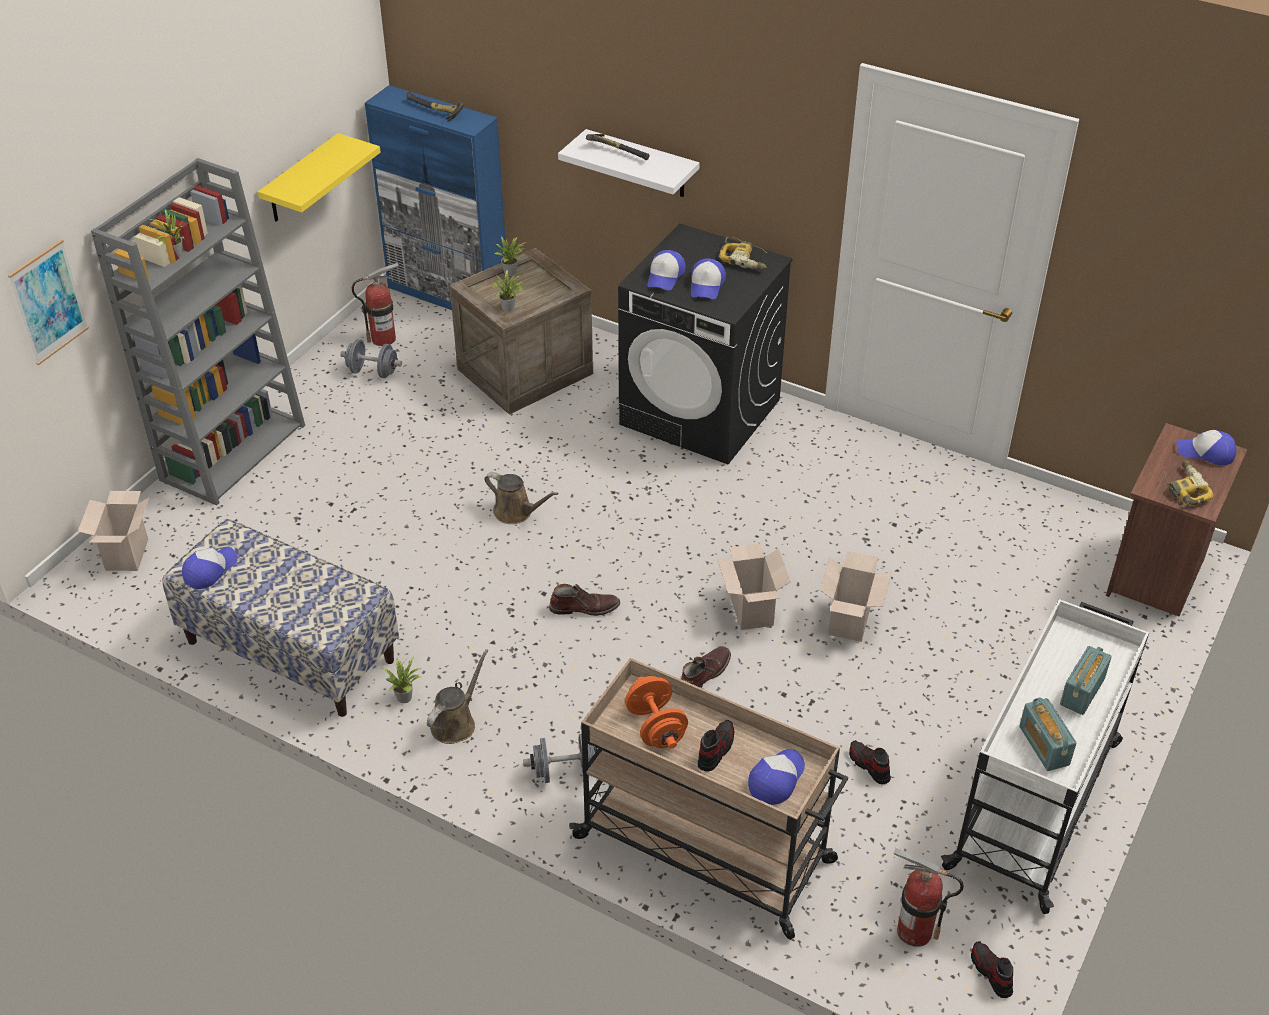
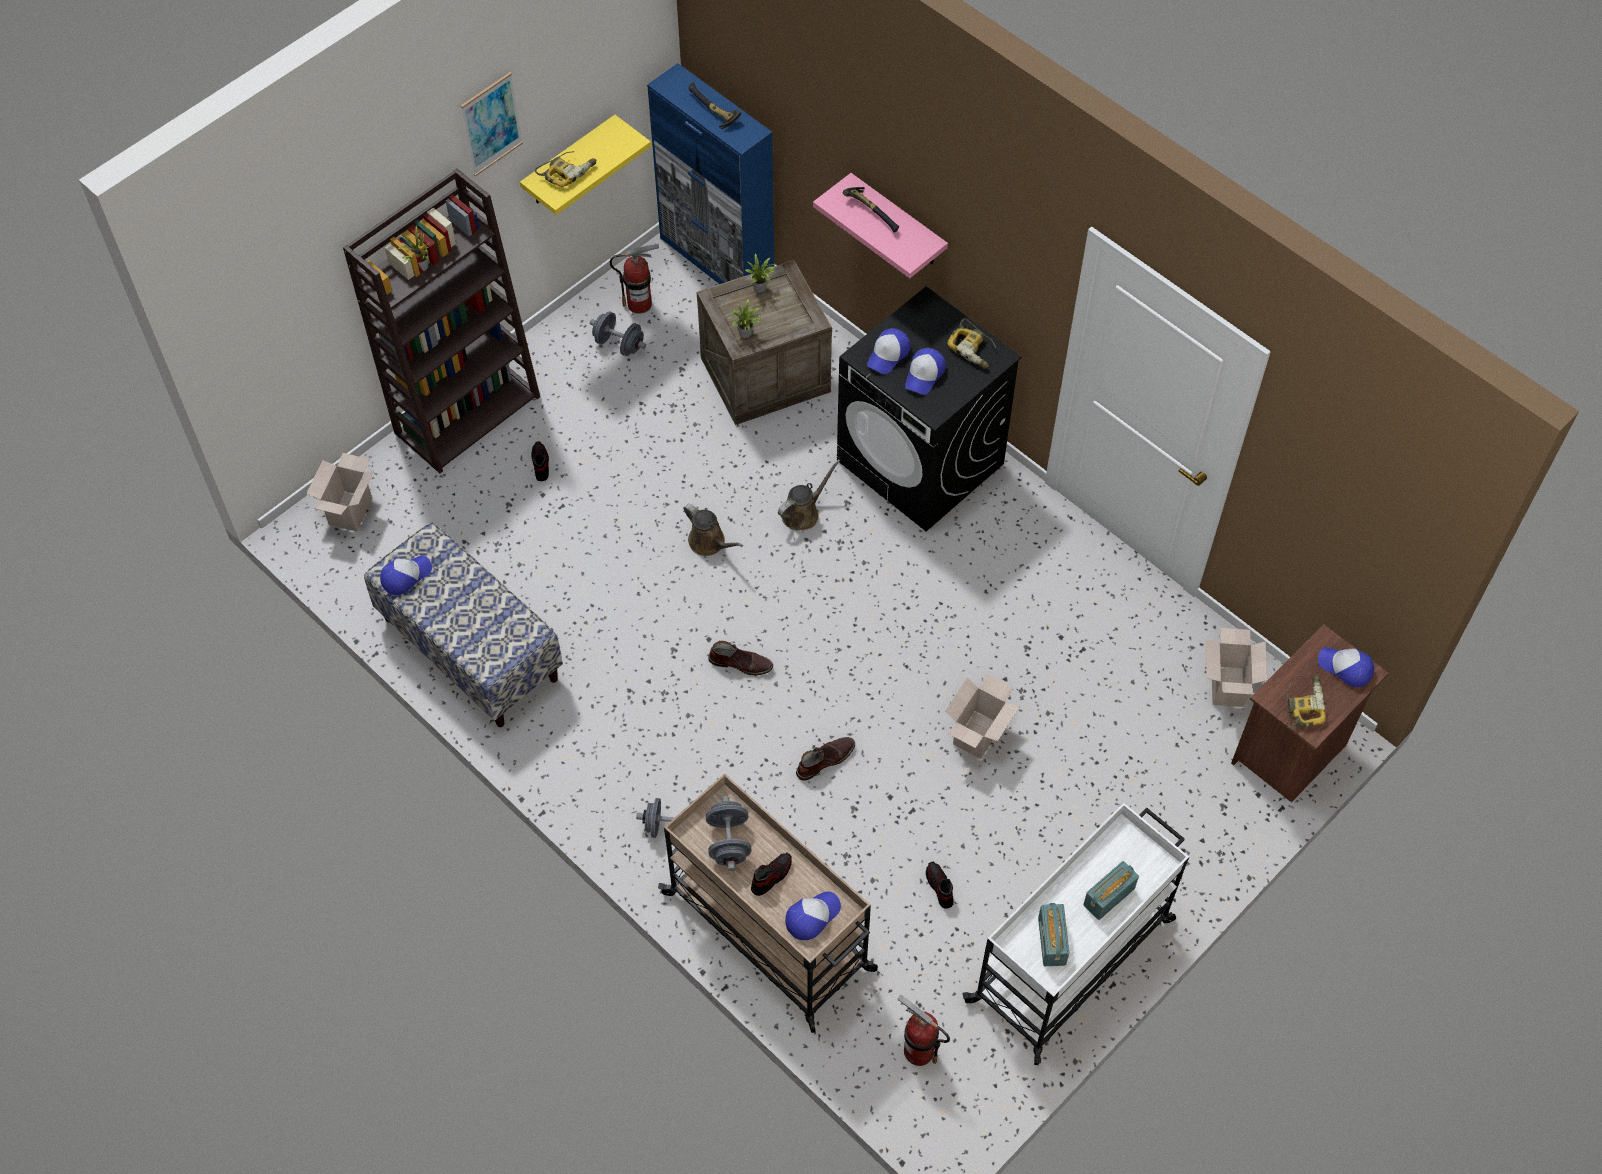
camera: 15 degrees right, 15 degrees up
picture [8,239,89,365] -> picture moved to [461,72,523,177]
grey bookcase [91,158,305,506] -> brown bookcase [343,169,540,473]
potted plant [382,657,422,703] -> none
brown watering can [427,649,488,744] -> brown watering can moved to [778,459,840,530]
white shelf [558,129,700,197] -> pink shelf [813,173,948,278]
orange dumbbell [625,676,688,749] -> grey dumbbell [706,796,751,871]
cardboard box [717,544,790,630] -> cardboard box moved to [1206,628,1267,707]
shoe [971,941,1013,998] -> shoe moved to [532,441,549,481]
none -> power drill [535,151,596,187]

